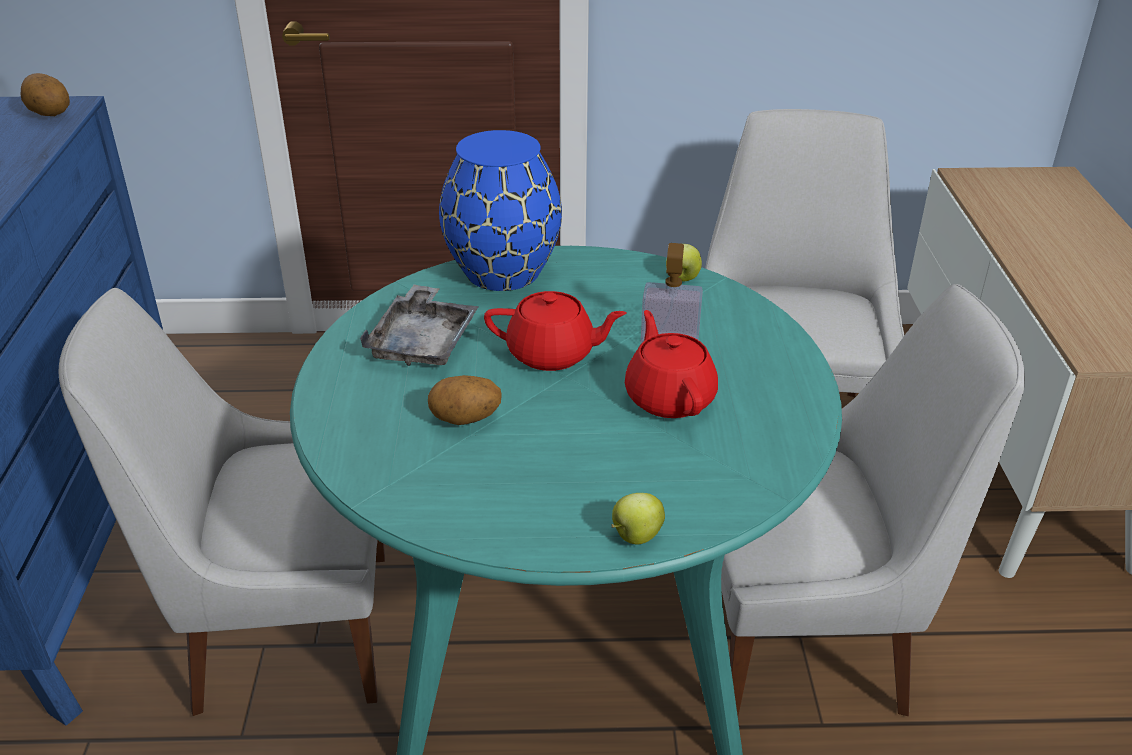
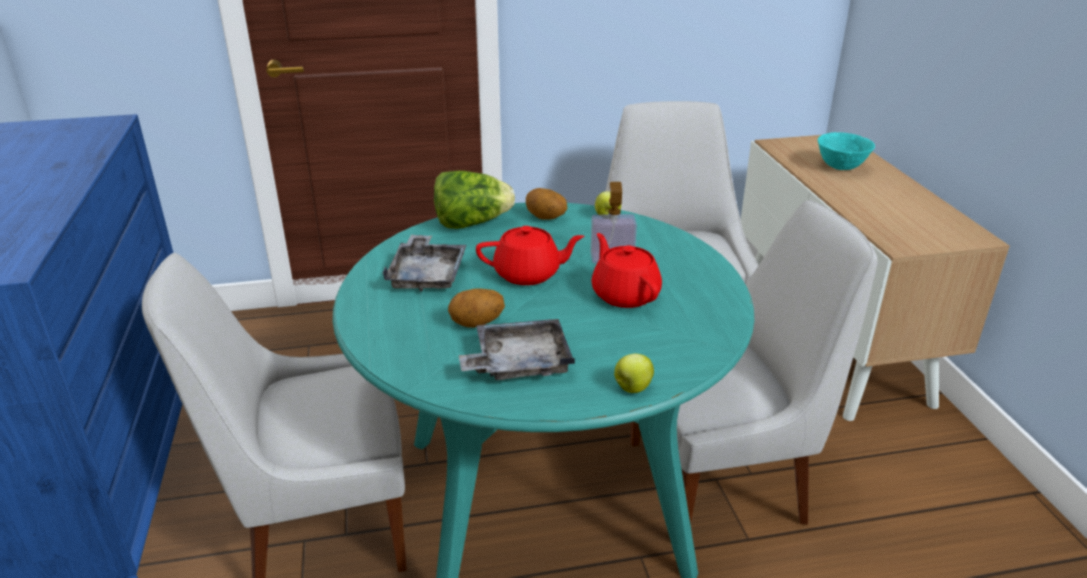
camera: 10 degrees left, 5 degrees down
potato [20,73,70,116] -> potato moved to [526,188,567,220]
blue vase [439,130,562,291] -> lettuce [434,171,515,229]
none -> grey tray [459,319,575,380]
none -> turquoise bowl [818,132,875,170]

